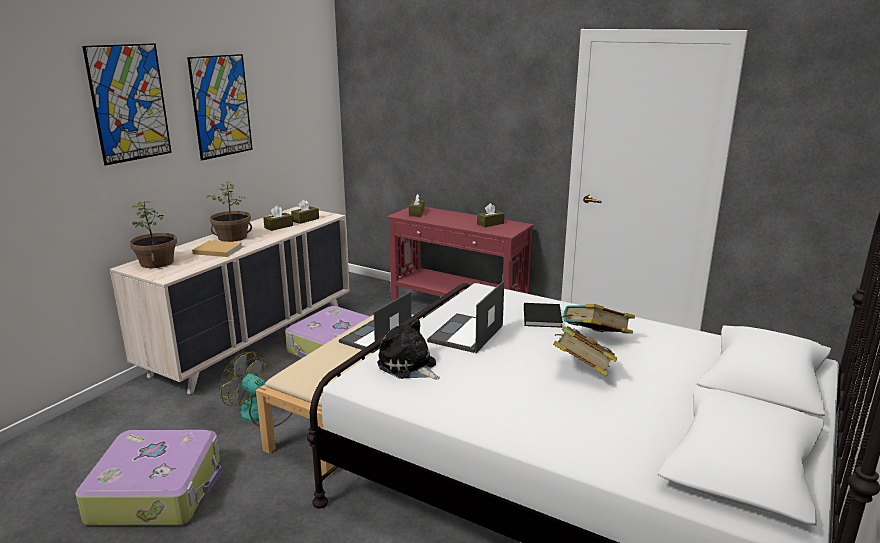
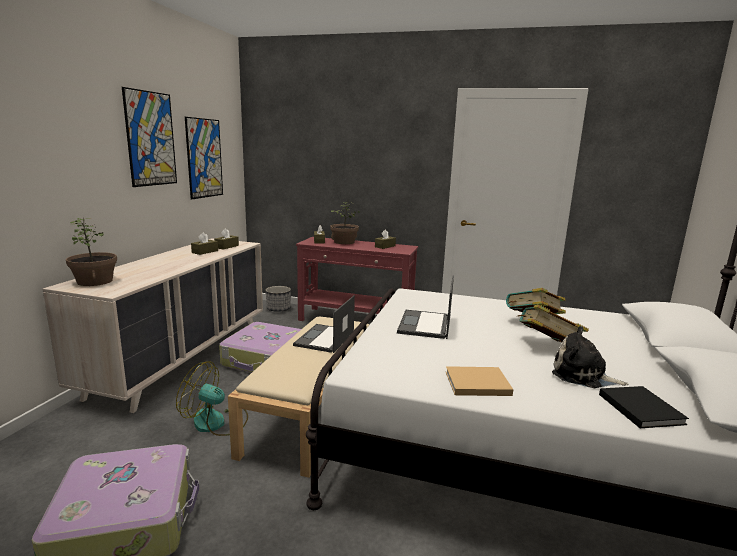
camera: 15 degrees left, 5 degrees down
picture [82,43,172,166] -> picture moved to [185,117,223,199]
beige book [192,240,242,257] -> beige book moved to [446,366,513,396]
potted plant [206,182,252,242] -> potted plant moved to [330,202,359,244]
plush toy [377,319,440,379] -> plush toy moved to [552,326,628,388]
black book [524,303,563,328] -> black book moved to [599,386,689,428]
none -> planter [266,286,291,312]

